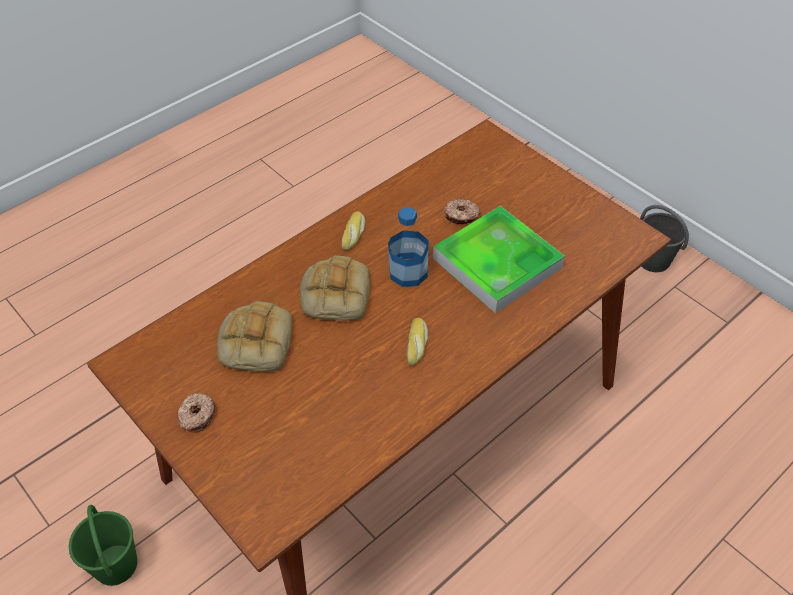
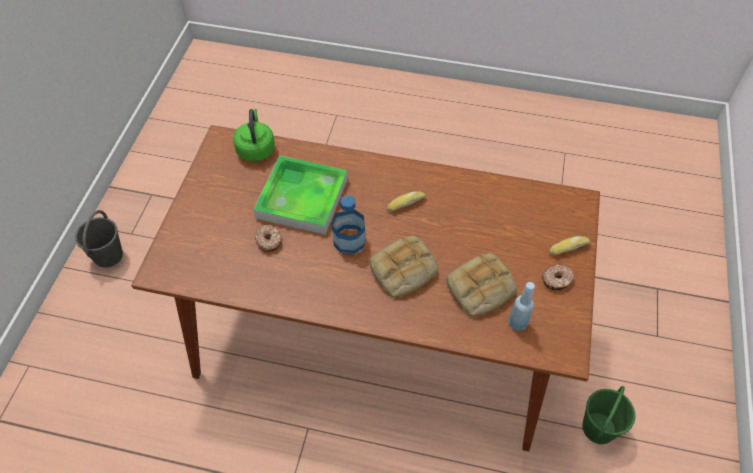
camera: 125 degrees left, 5 degrees up
bread [342,211,365,250] -> bread moved to [549,236,590,256]
none -> green kettle [233,109,275,162]
none -> blue bottle [508,282,535,331]

